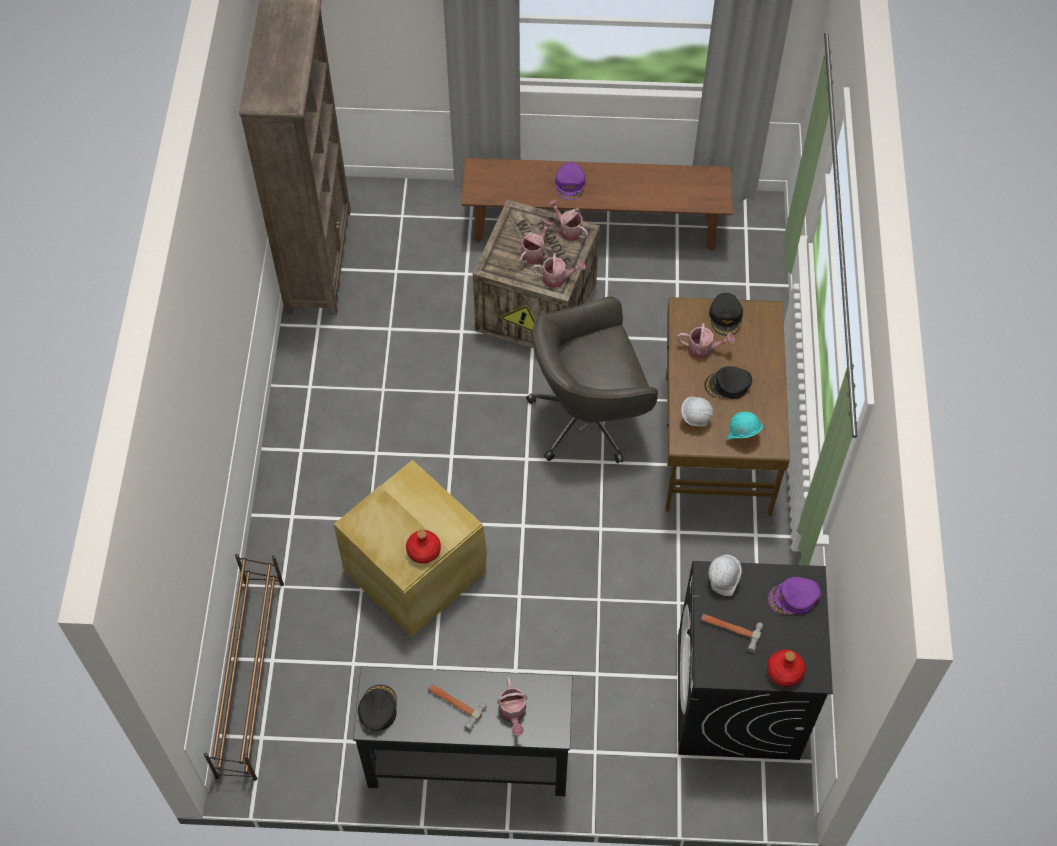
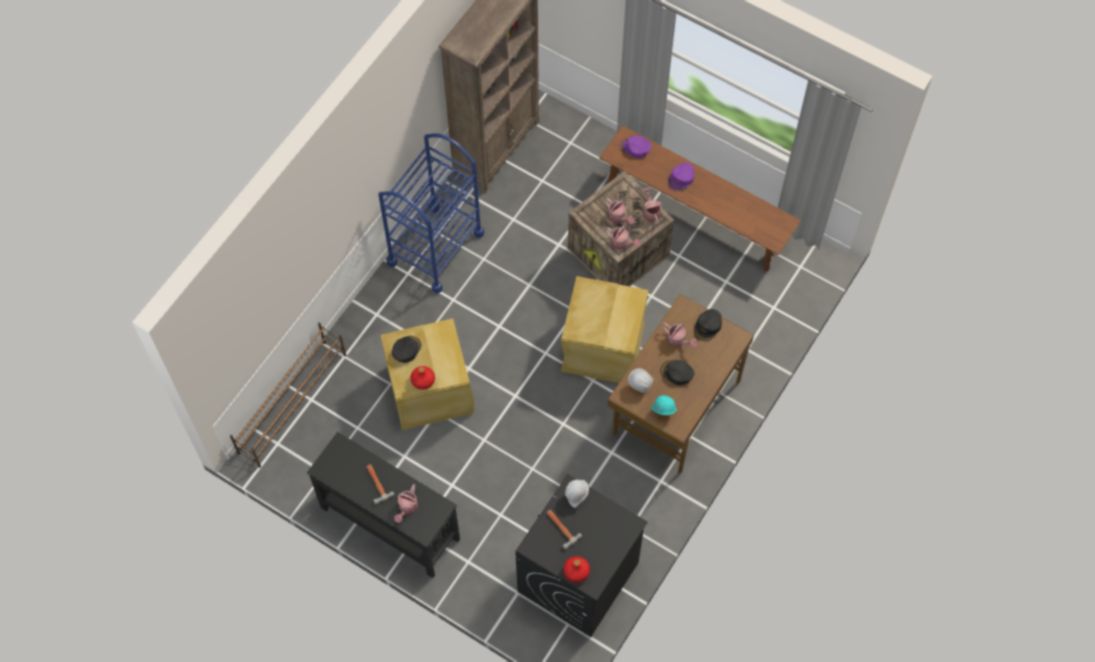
camera: 30 degrees right, 5 degrees up
black cap [358,685,397,731] -> black cap moved to [392,336,421,363]
watering can [520,220,552,264] -> watering can turned 75 degrees clockwise [605,198,635,224]
grey office chair [526,297,658,463] -> beige storage box [561,276,648,383]
purple cap [768,577,821,615] -> purple cap moved to [620,136,651,158]
none -> blue cart [378,133,484,294]

